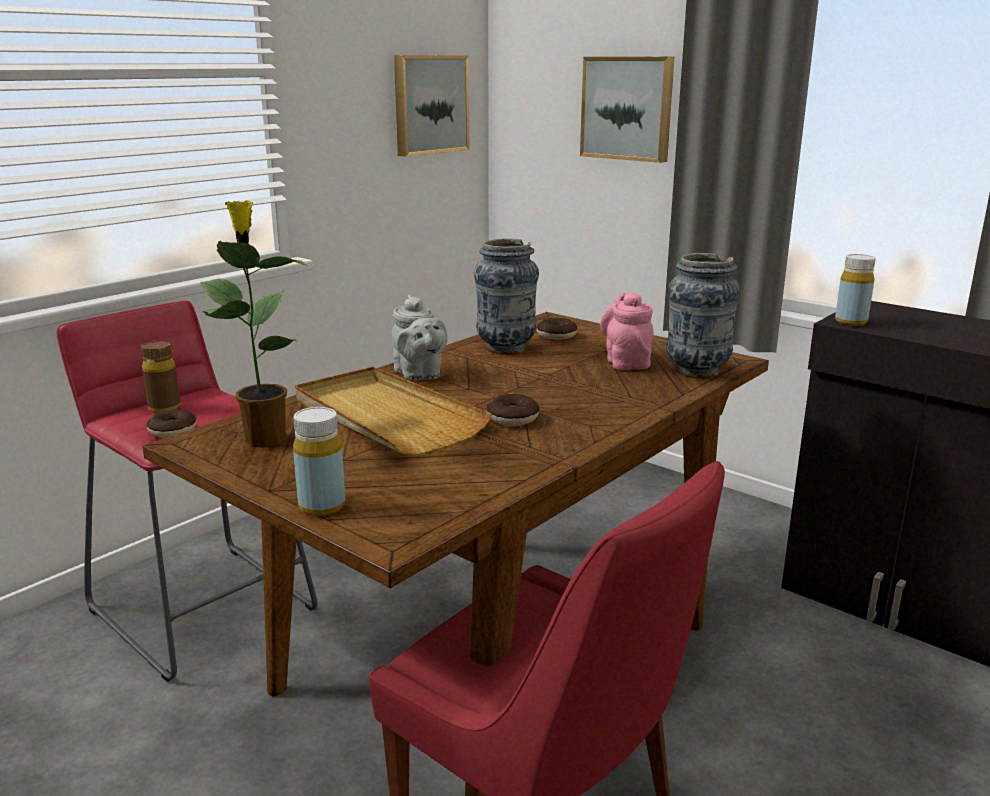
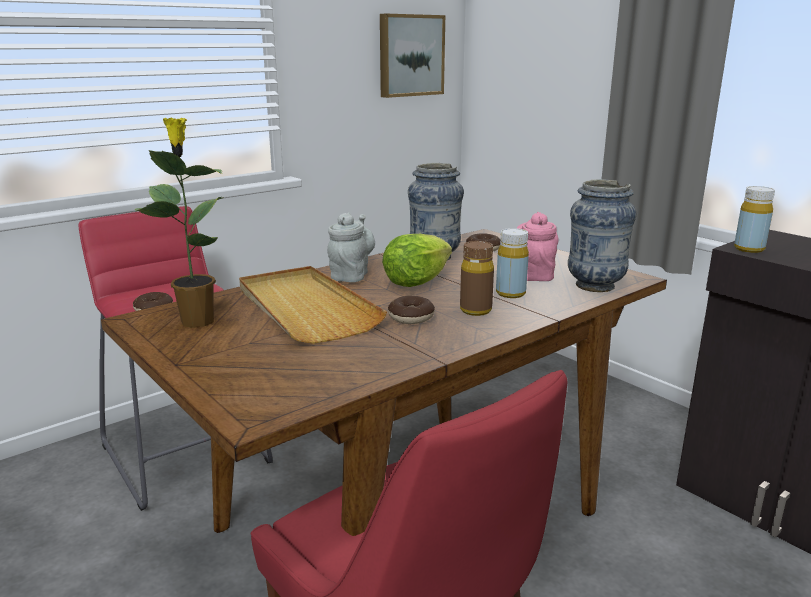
camera: 10 degrees right, 0 degrees up
brown bottle [141,341,180,413] -> brown bottle moved to [460,241,494,316]
yellow bottle [293,407,345,516] -> yellow bottle moved to [496,228,529,298]
grey teapot [392,295,448,380] -> grey teapot turned 150 degrees counterclockwise [327,212,375,282]
picture [580,57,674,163] -> none
none -> lettuce [382,234,452,287]

